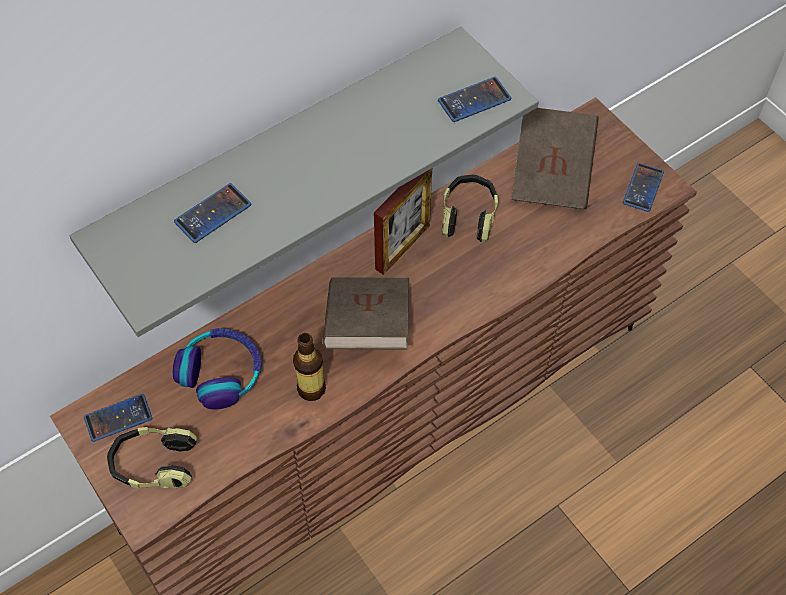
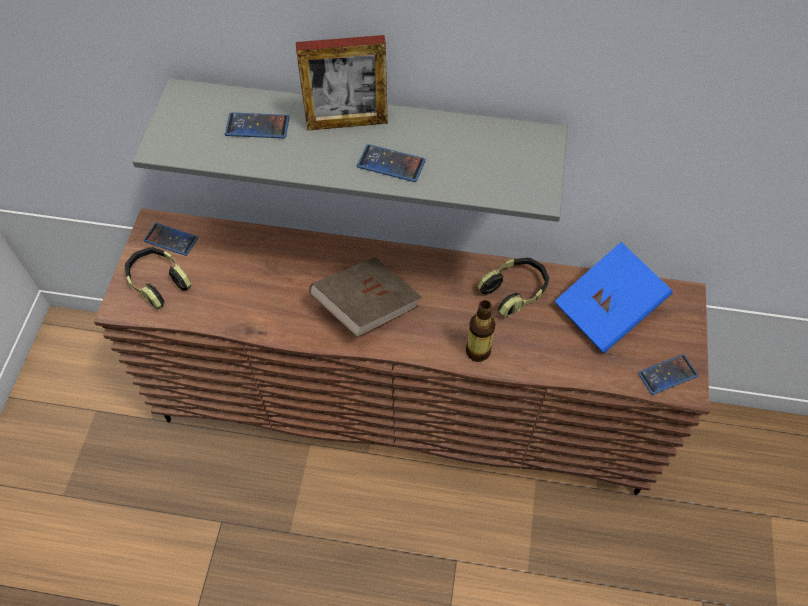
camera: 45 degrees right, 0 degrees up
headphones [173,328,262,409] -> none
bottle [293,333,326,401] -> bottle moved to [466,300,495,362]
picture frame [374,169,432,275] -> picture frame moved to [296,35,388,131]
phone [438,77,511,122] -> phone moved to [357,144,426,182]
brown book [511,108,599,209] -> blue book [555,242,673,353]

